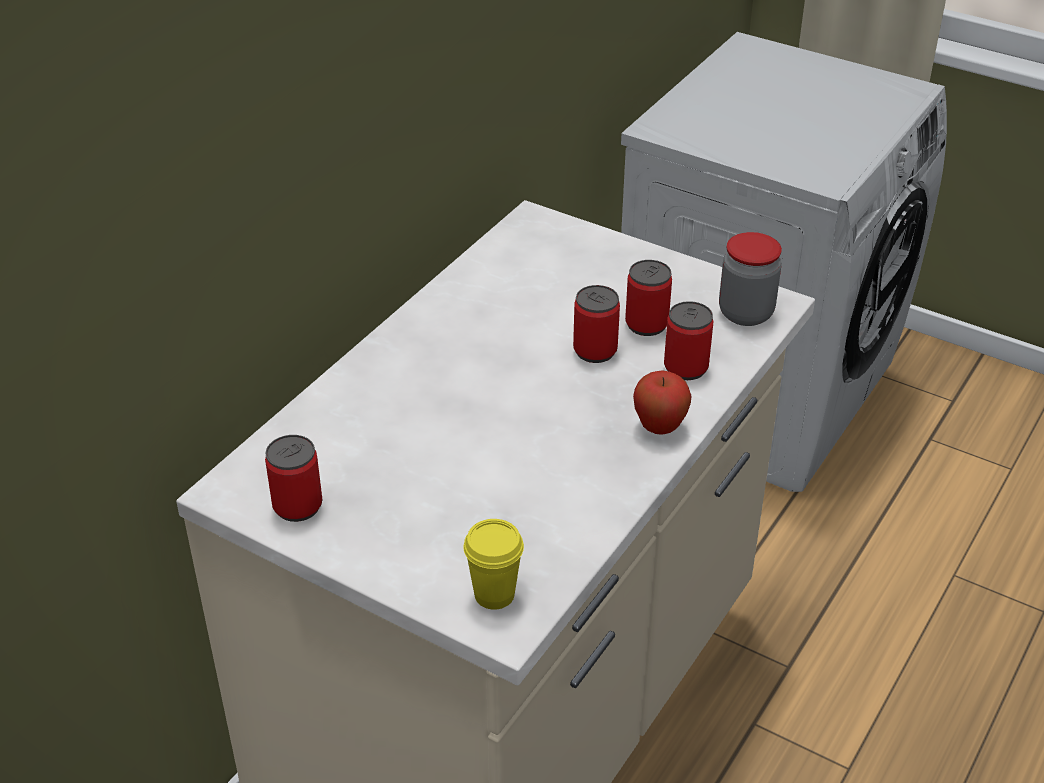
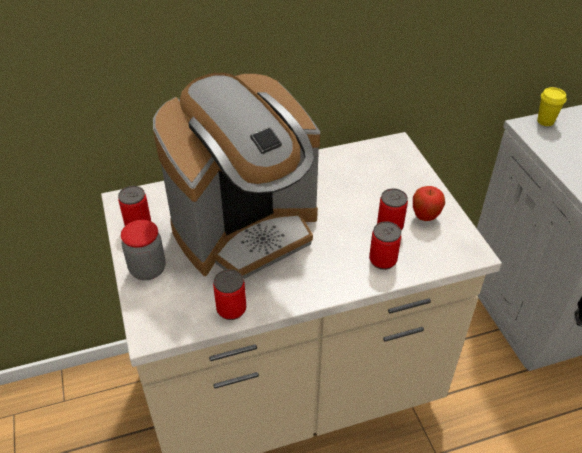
camera: 40 degrees right, 5 degrees up
yellow cup [463,519,524,610] -> yellow cup moved to [537,87,567,126]
can [573,285,620,363] -> can moved to [213,269,246,320]
apple [633,370,692,435] -> apple moved to [413,186,445,221]
jar [719,232,782,326] -> jar moved to [121,220,166,280]
none -> coffee machine [153,73,320,279]

